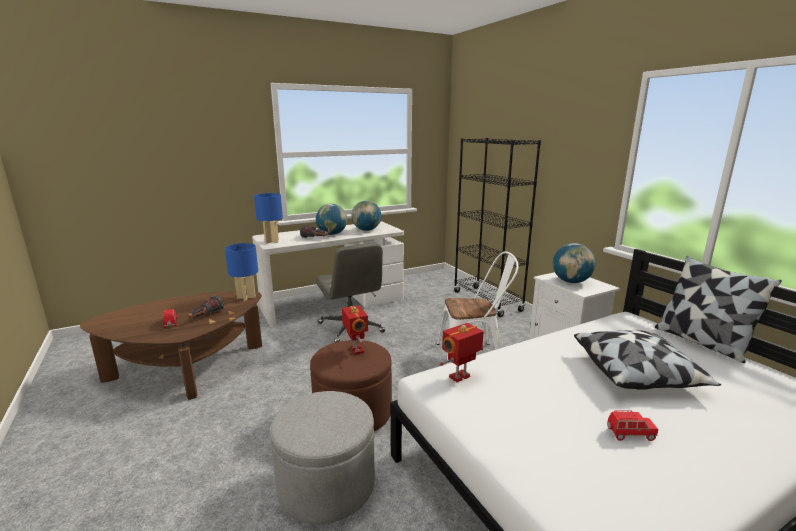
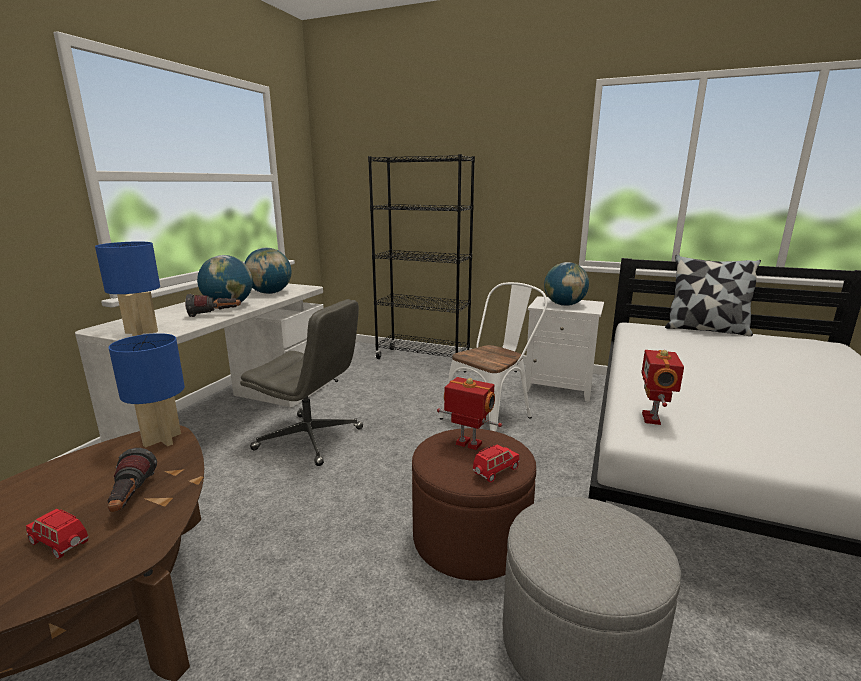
camera: 40 degrees left, 0 degrees up
pillow [574,330,721,390] -> none
red toy car [607,410,658,441] -> red toy car moved to [473,444,519,483]

